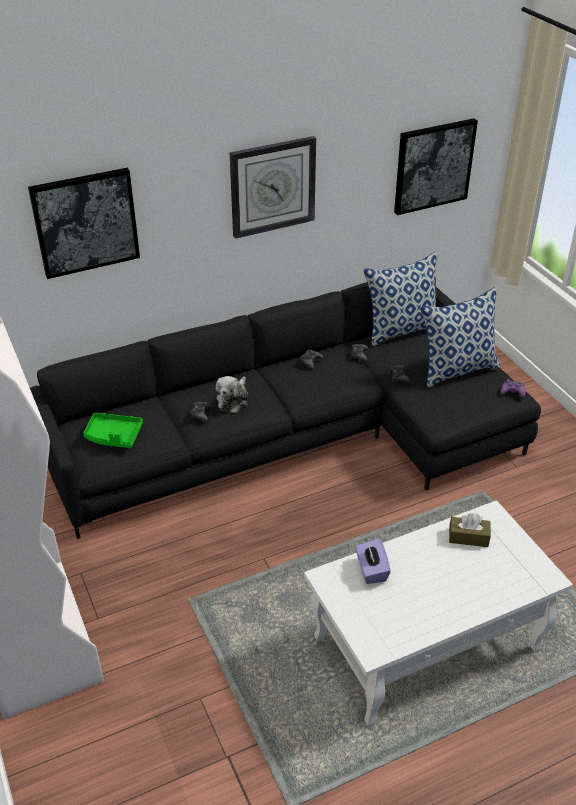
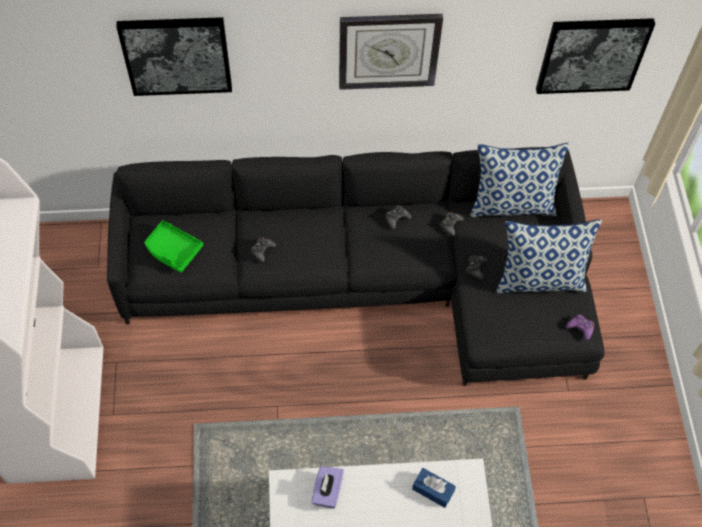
camera: 20 degrees right, 20 degrees up
plush toy [216,376,248,413] -> none
brown tissue box [449,513,491,547] -> blue tissue box [412,468,456,508]

